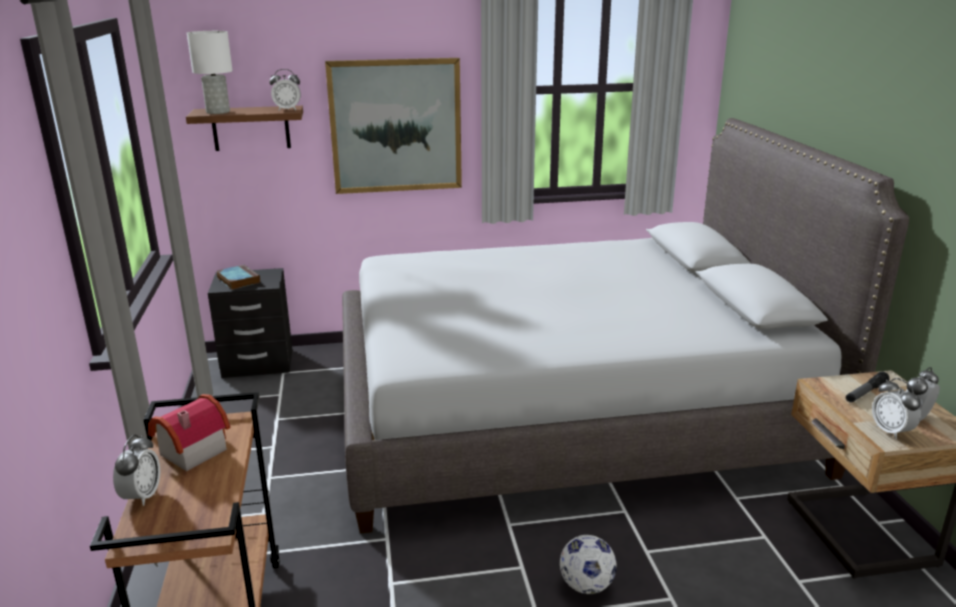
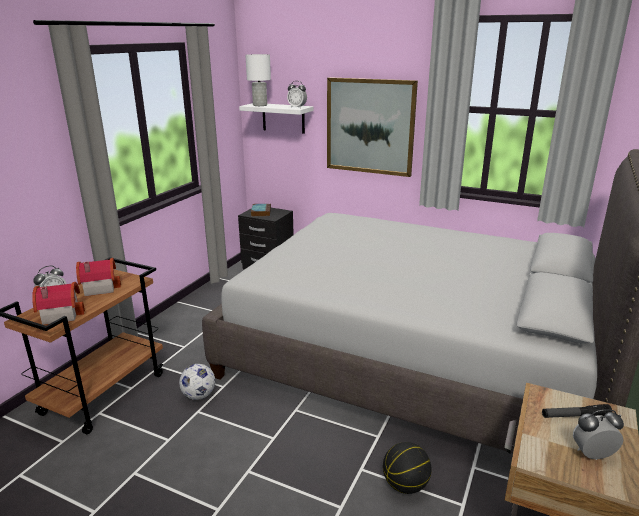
camera: 35 degrees right, 0 degrees up
brown shelf [186,106,303,151] -> white shelf [239,103,313,134]
football [560,535,617,594] -> football moved to [179,364,215,400]
alarm clock [872,378,921,439] -> none
none -> toy house [32,282,85,325]
none -> basketball [383,442,432,494]

